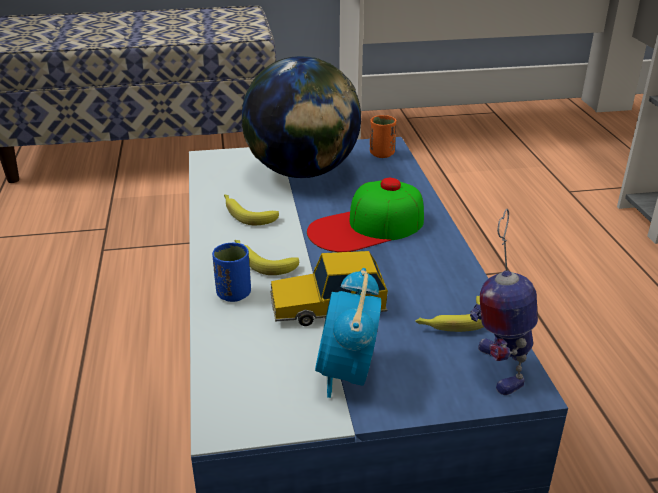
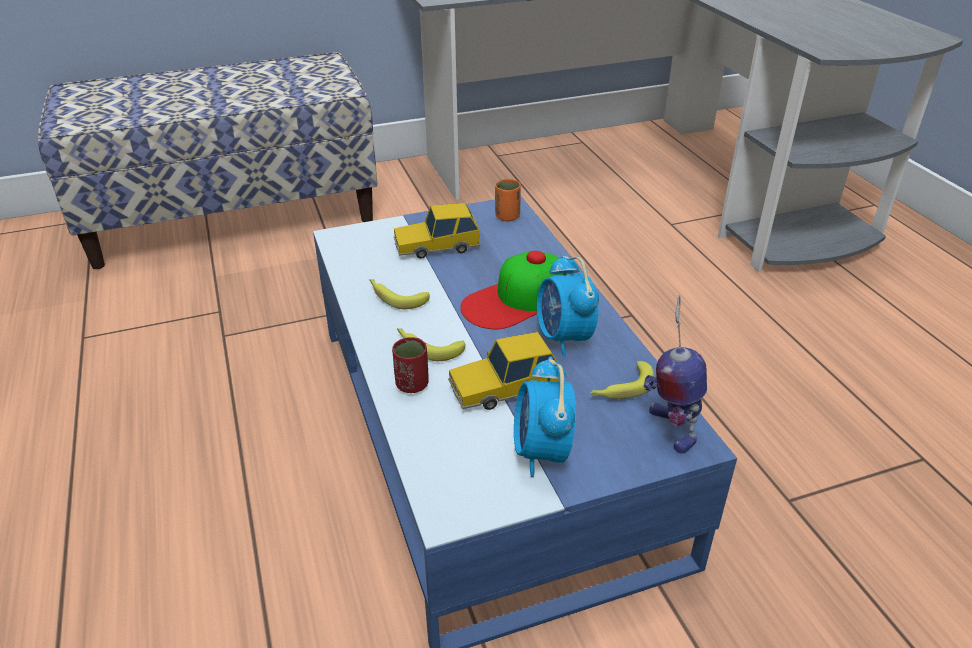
camera: 10 degrees left, 5 degrees up
blue cup [212,242,251,302] -> red cup [392,337,429,393]
globe [242,56,361,178] -> toy car [394,203,480,259]
none -> alarm clock [537,254,599,356]

